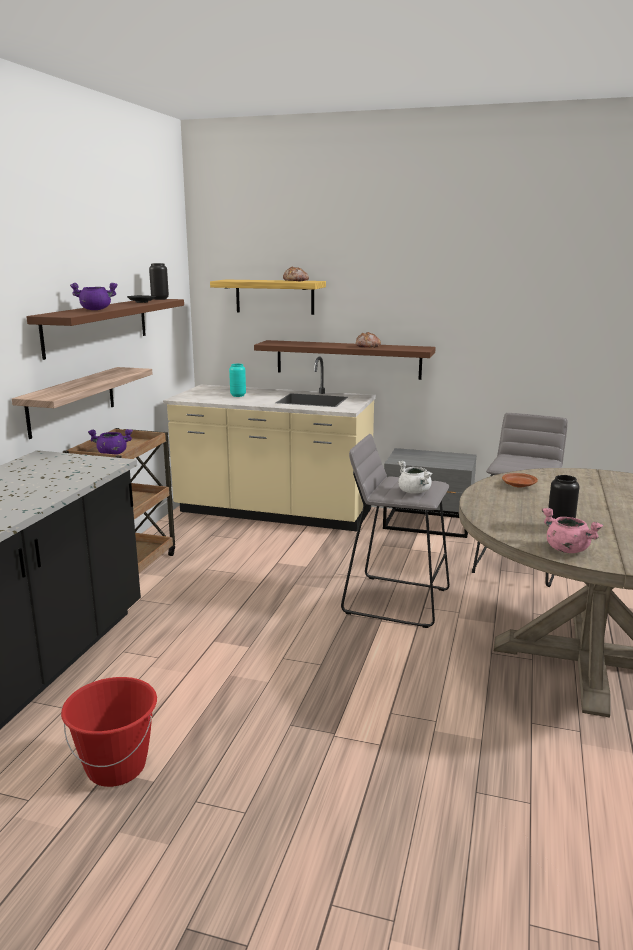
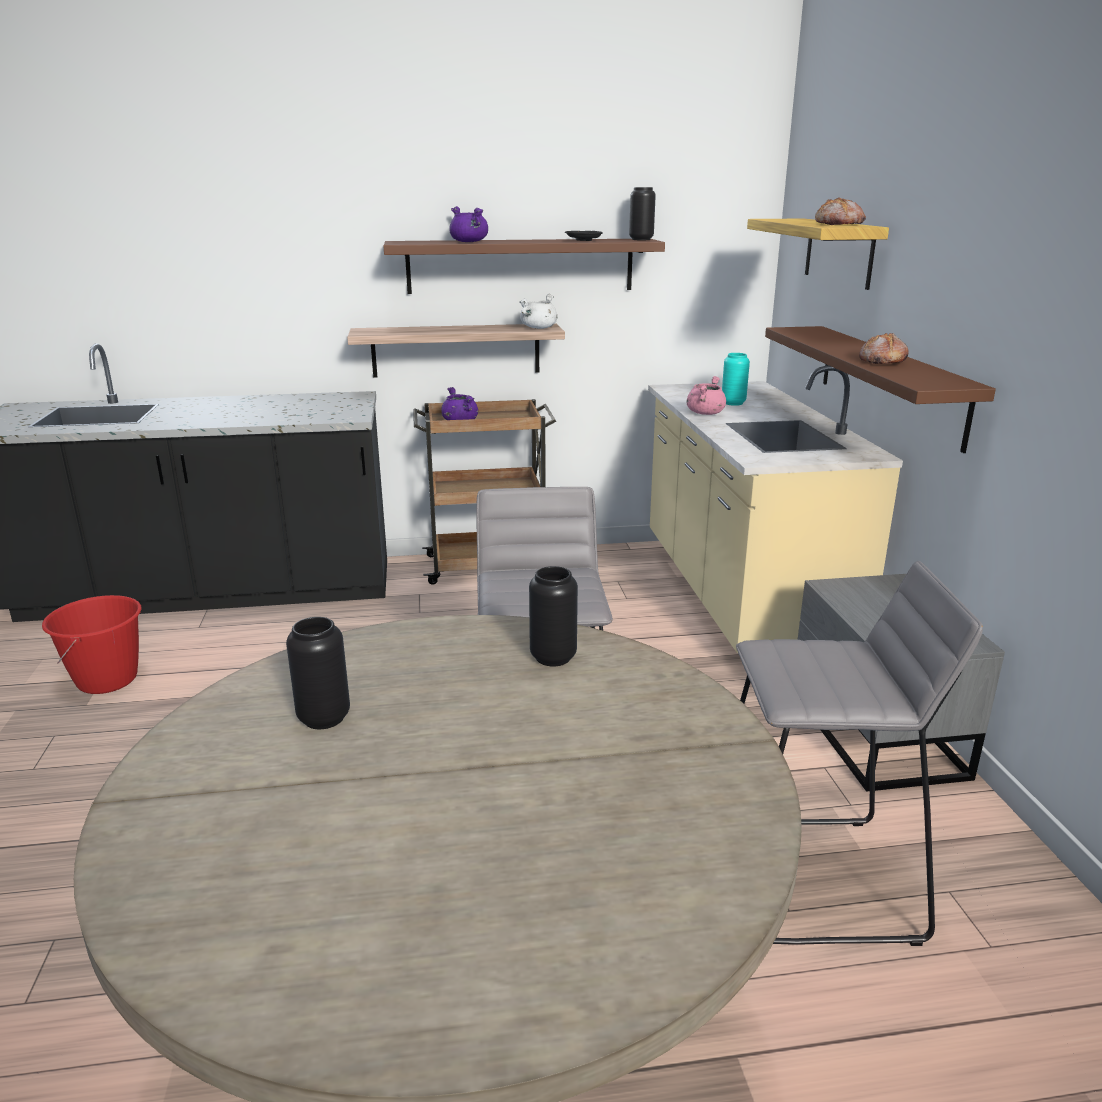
camera: 65 degrees right, 5 degrees up
white cooking pot [398,461,433,493] -> white cooking pot moved to [519,294,557,329]
brown plate [502,473,538,488] -> black vase [529,566,578,666]
pink cooking pot [542,508,603,553] -> pink cooking pot moved to [687,376,726,415]

